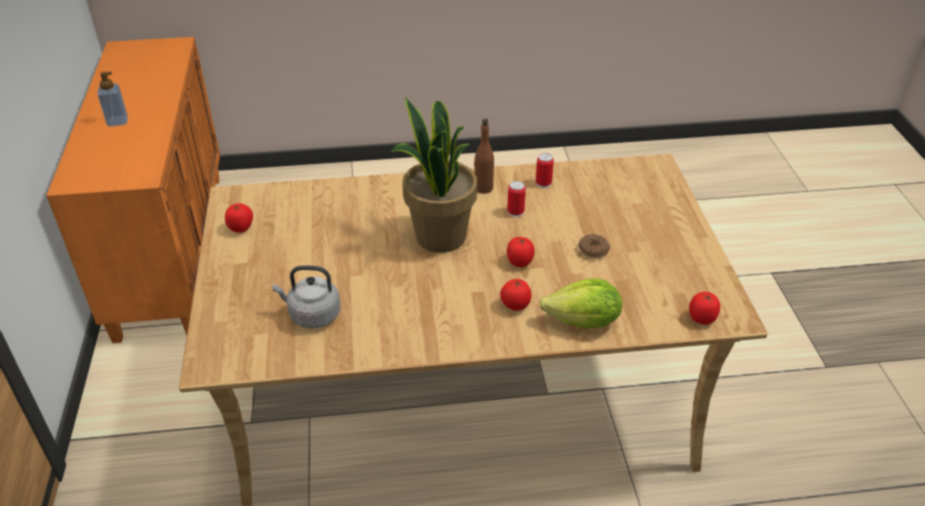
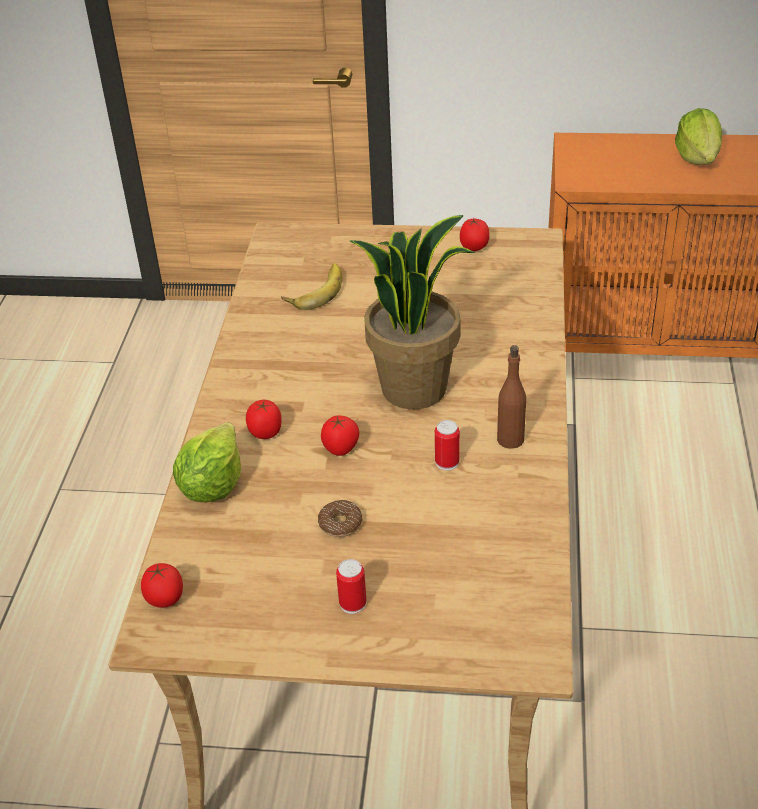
camera: 105 degrees right, 0 degrees up
soap dispenser [98,72,128,127] -> lettuce [675,108,722,165]
grey kettle [272,266,340,328] -> banana [281,263,342,310]
can [536,153,554,188] -> can moved to [336,559,366,614]

